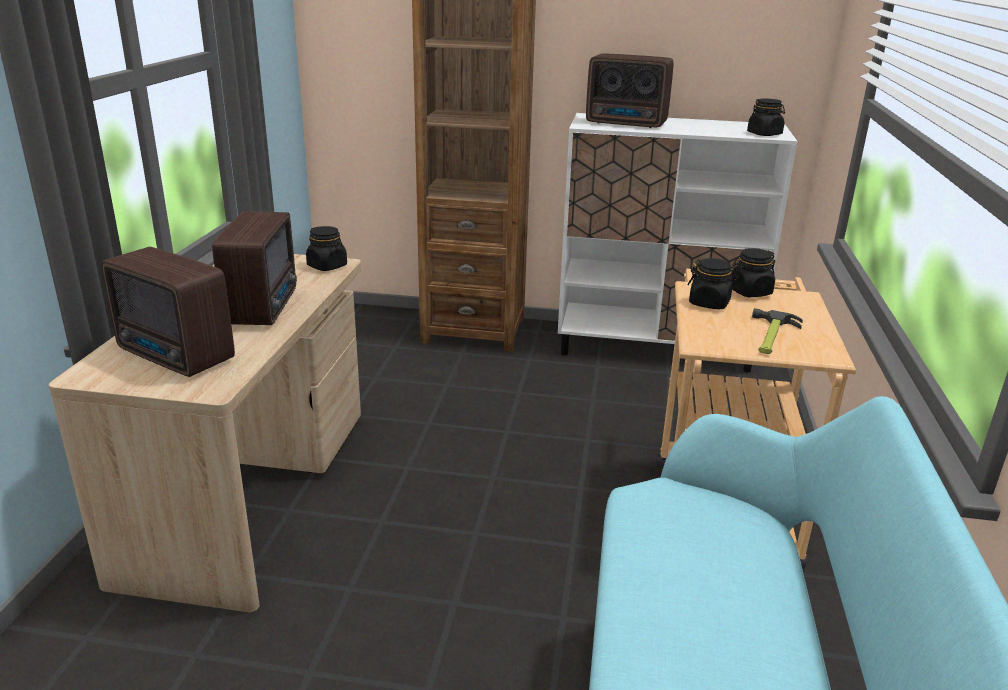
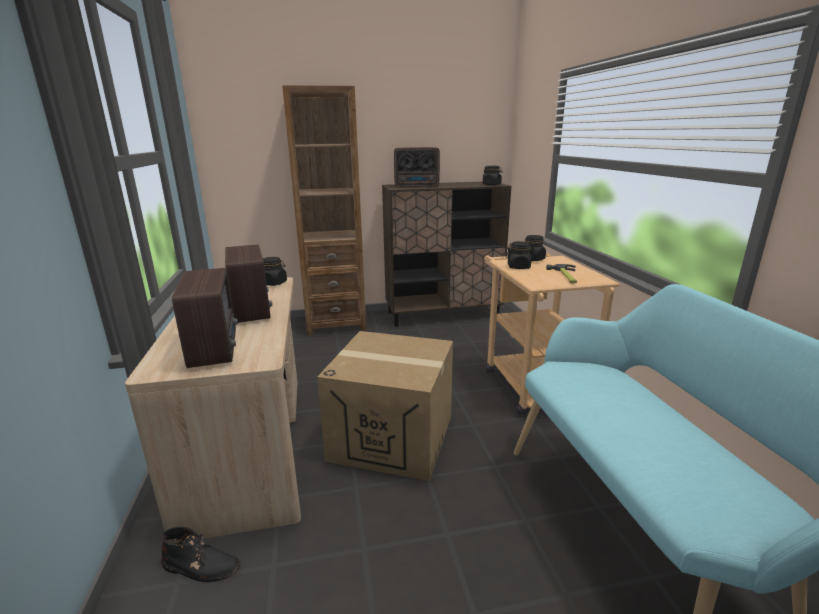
camera: 20 degrees left, 5 degrees down
radio [101,247,235,377] -> radio turned 120 degrees counterclockwise [172,268,238,368]
white cabinet [558,113,797,373] -> brown cabinet [382,182,511,327]
none -> black boot [161,527,240,582]
none -> cardboard box [317,331,453,481]

